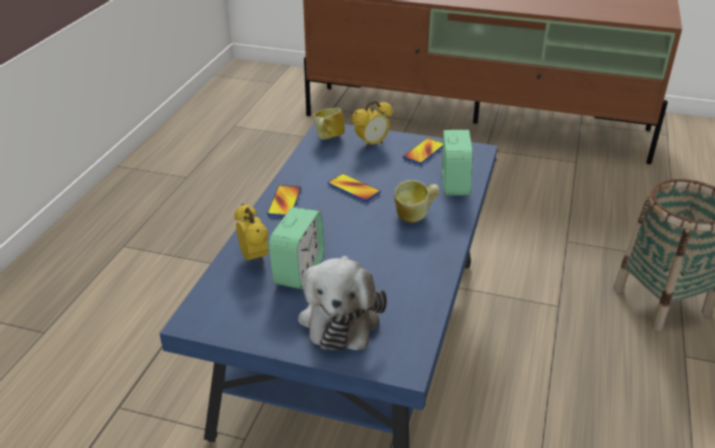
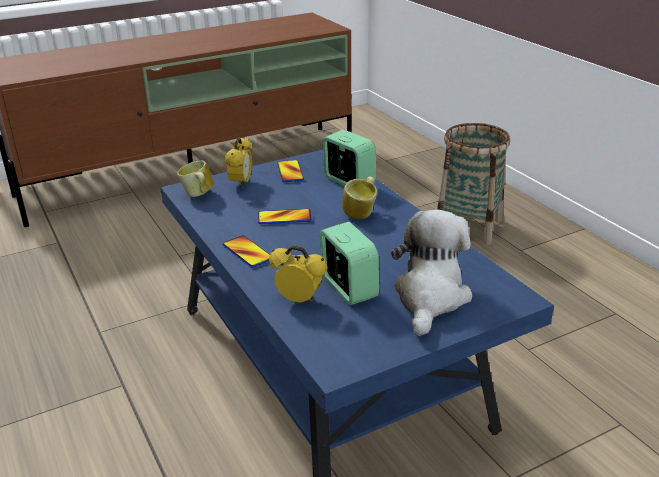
camera: 45 degrees left, 5 degrees down
plush toy [298,256,387,350] -> plush toy turned 120 degrees counterclockwise [391,209,472,336]

